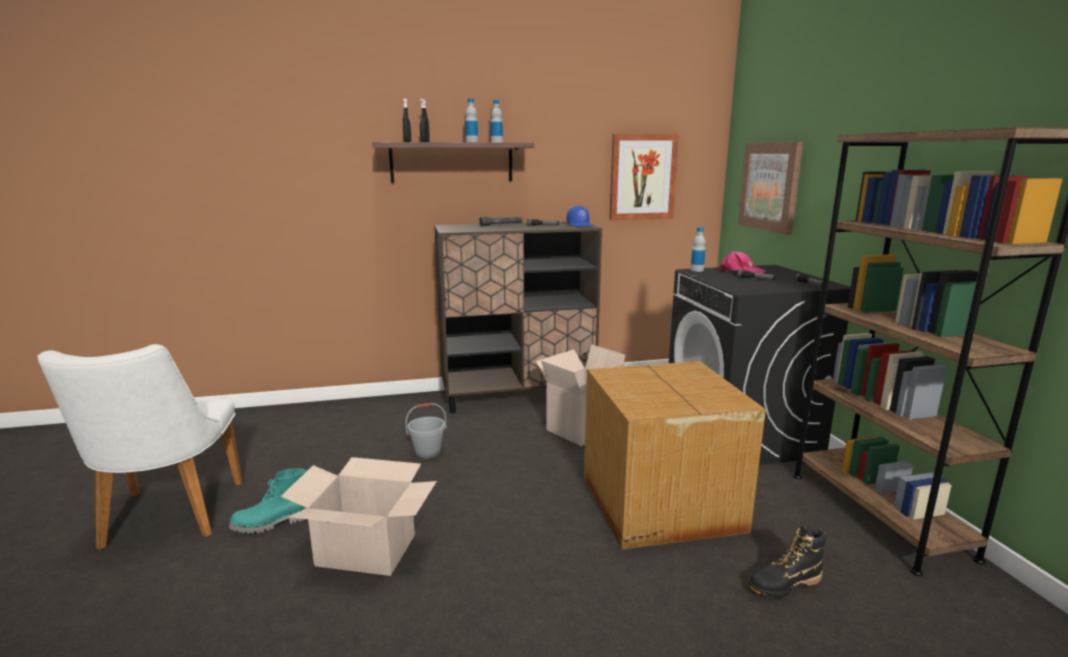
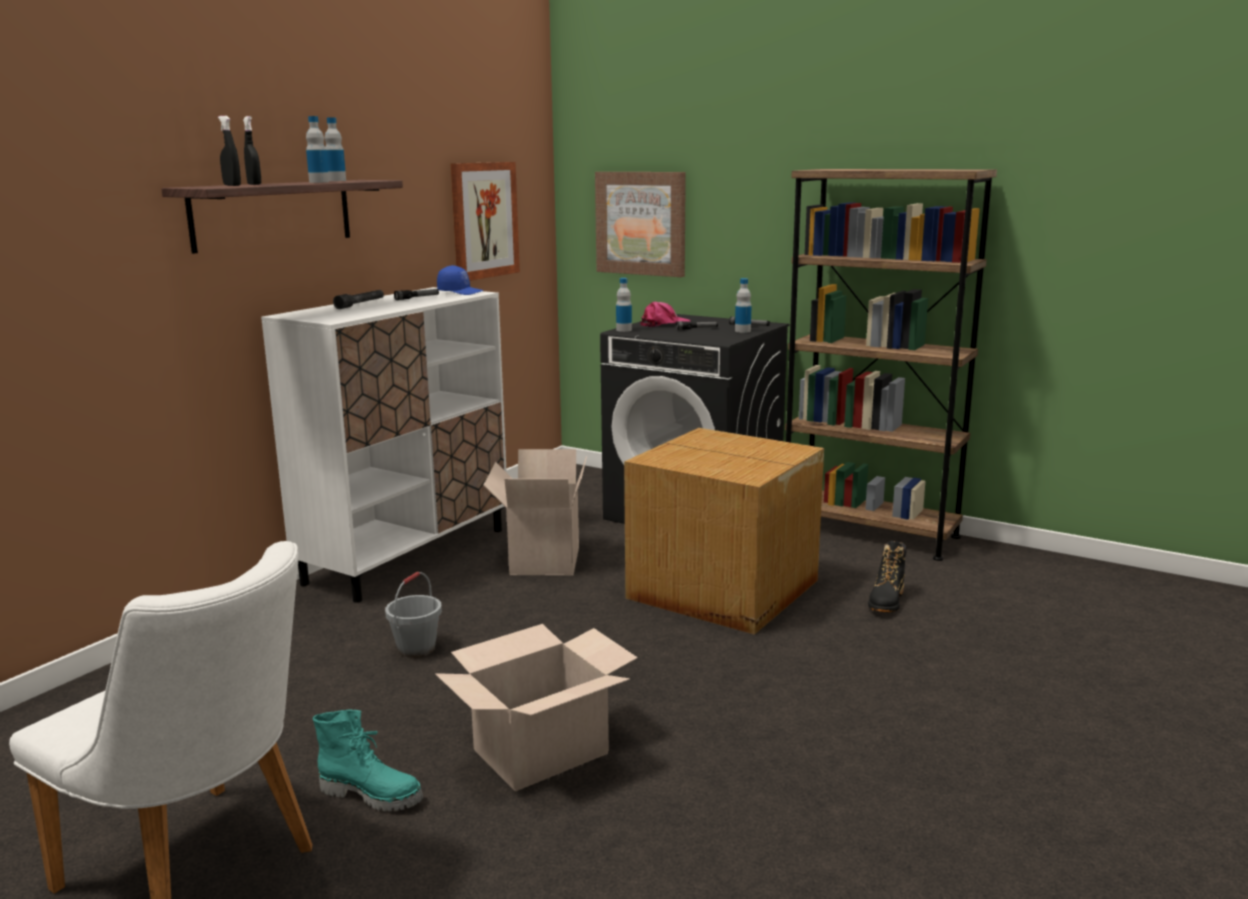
camera: 45 degrees left, 0 degrees up
turquoise boot [229,468,306,534] -> turquoise boot turned 90 degrees counterclockwise [313,709,423,812]
brown cabinet [434,222,602,414] -> white cabinet [261,287,507,603]
none -> bottle [735,278,751,333]

